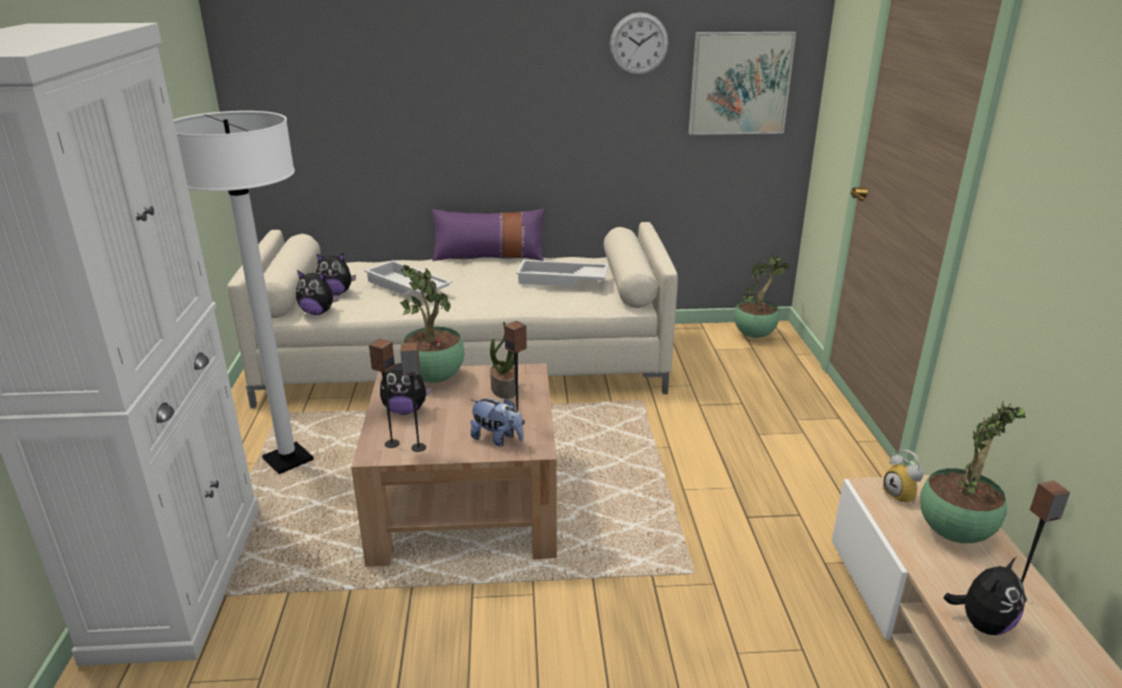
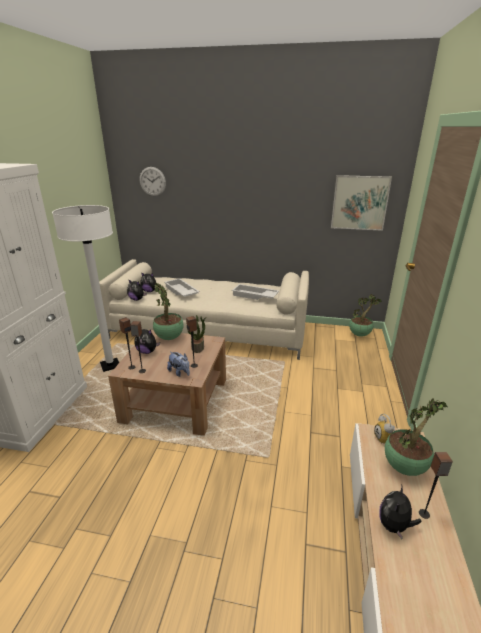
camera: 15 degrees right, 0 degrees up
purple pillow [432,209,545,261] -> none
wall clock [609,12,668,75] -> wall clock moved to [140,167,166,196]
plush toy [943,557,1025,635] -> plush toy turned 150 degrees clockwise [379,486,422,539]

